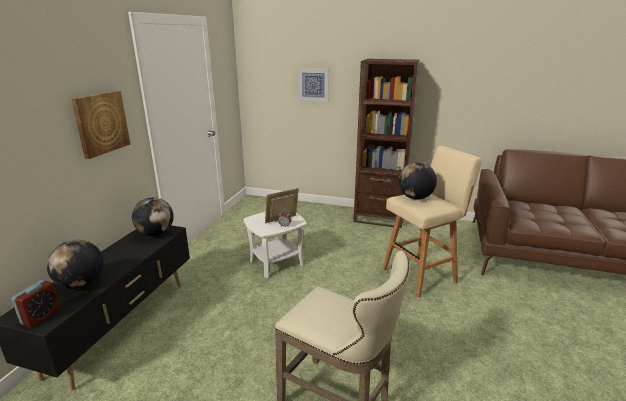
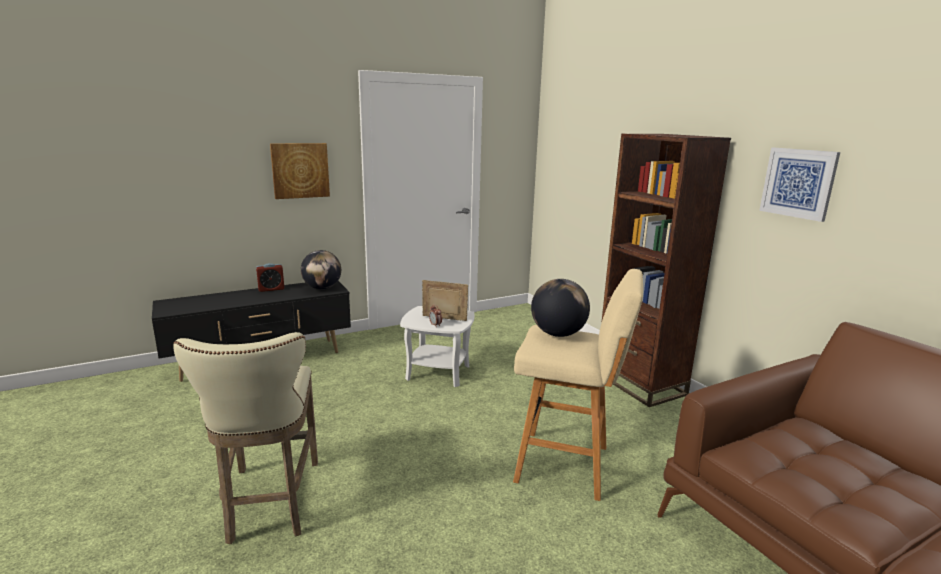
camera: 45 degrees right, 5 degrees down
alarm clock [11,280,61,327] -> alarm clock moved to [256,263,284,292]
globe [47,240,104,289] -> none
picture [298,68,329,102] -> picture moved to [759,148,840,222]

